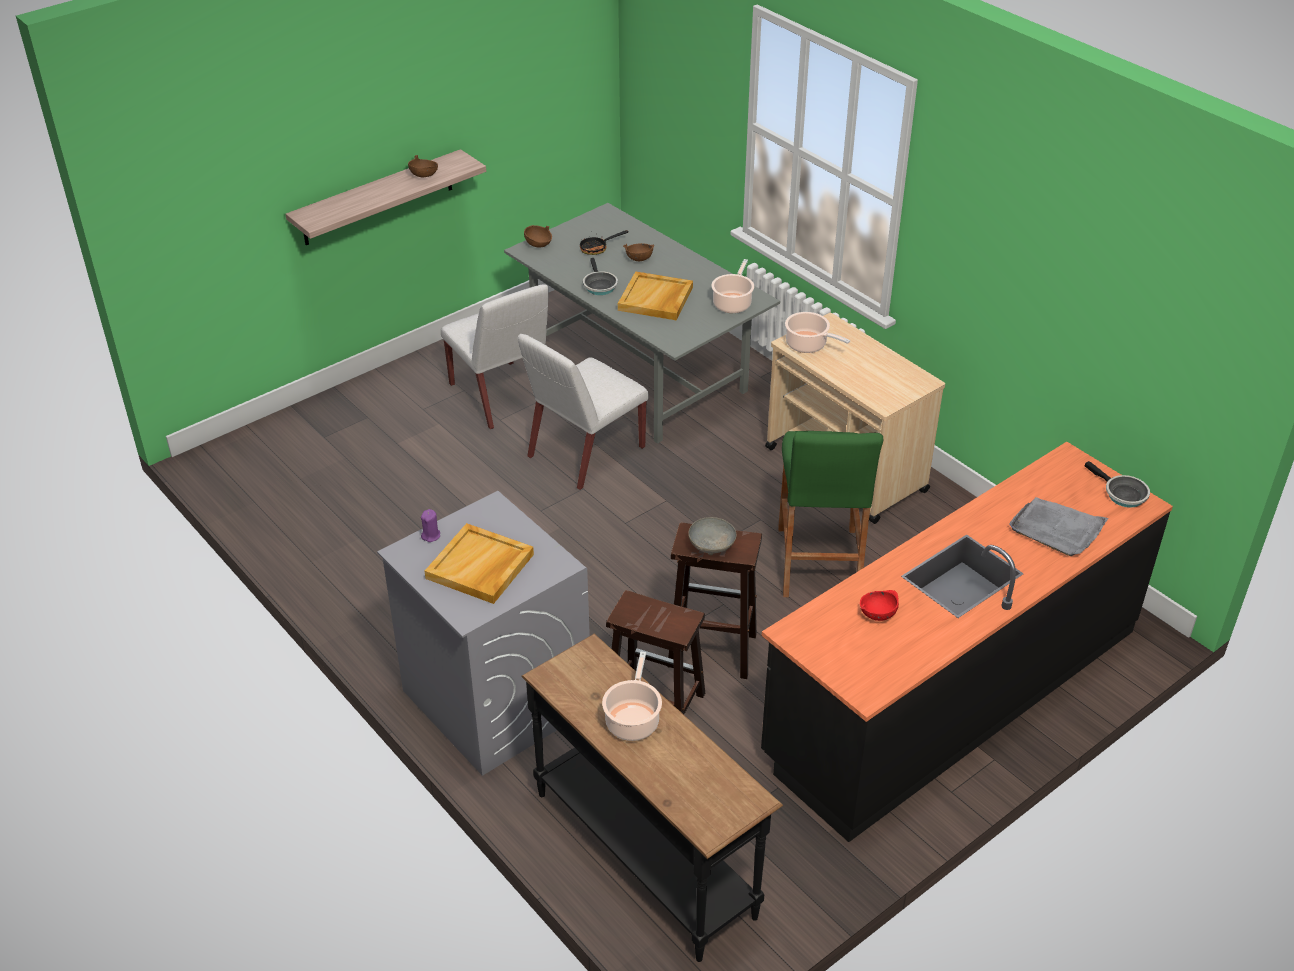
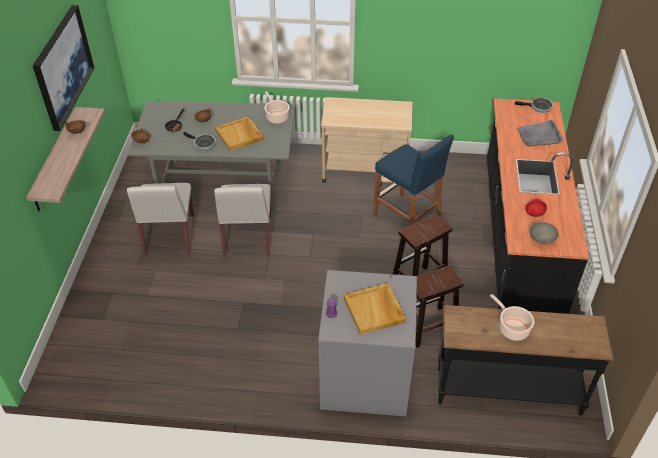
camera: 45 degrees left, 5 degrees up
white chair [441,285,549,429] -> white chair turned 75 degrees clockwise [127,183,194,257]
grey bowl [688,517,737,555] -> grey bowl moved to [530,222,559,244]
green stool [778,431,883,597] -> blue stool [373,135,454,225]
cooking pot [785,312,850,353] -> none
none -> picture [33,5,94,131]

